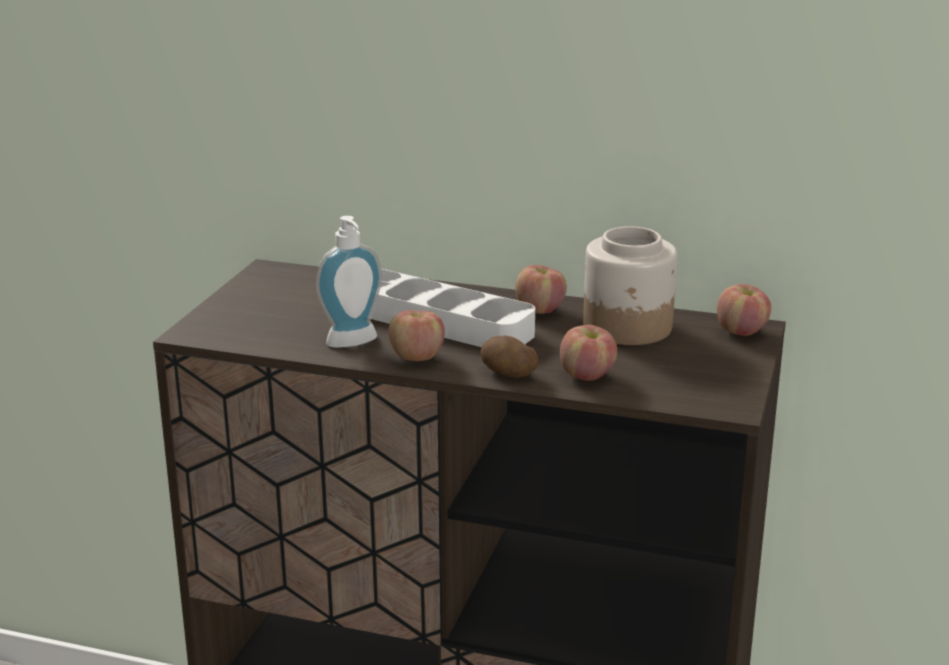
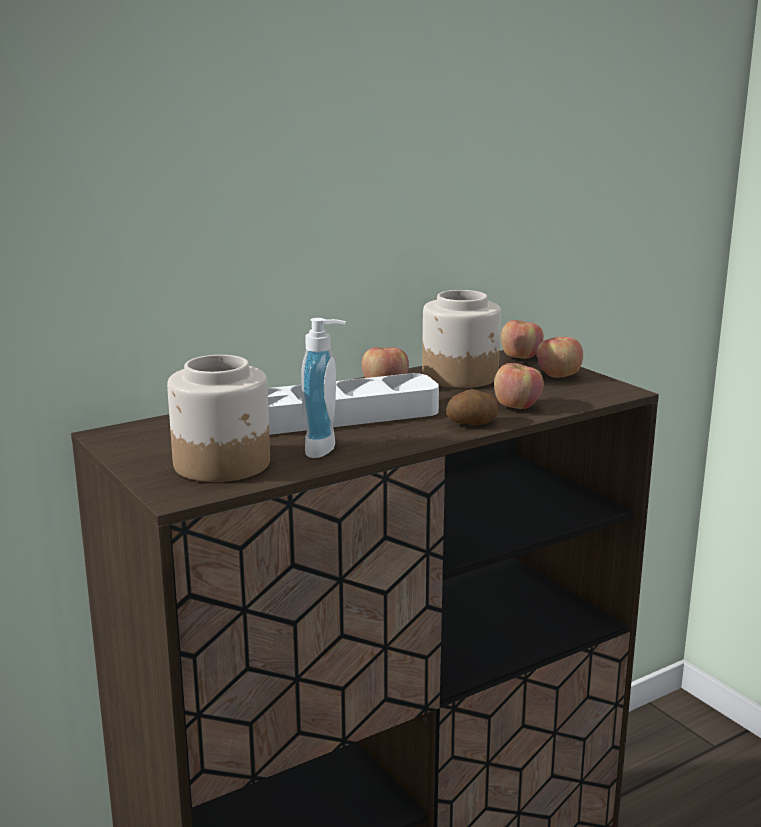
camera: 50 degrees left, 5 degrees down
apple [388,310,445,361] -> apple moved to [537,337,583,378]
none -> jar [167,355,270,482]

